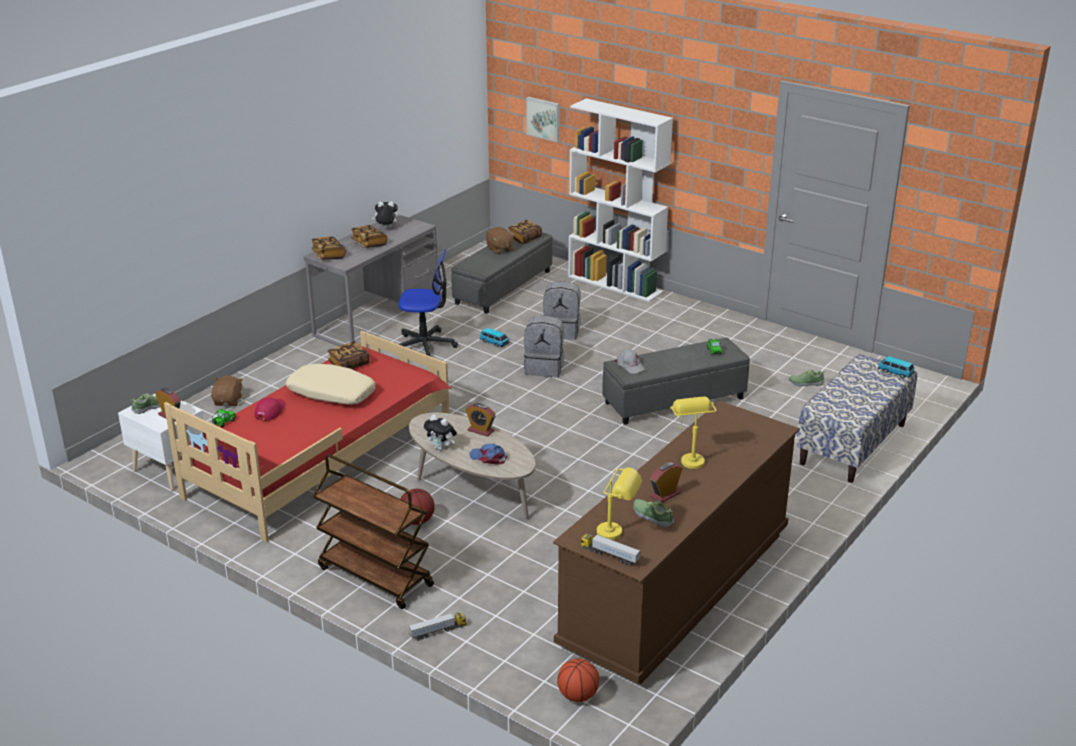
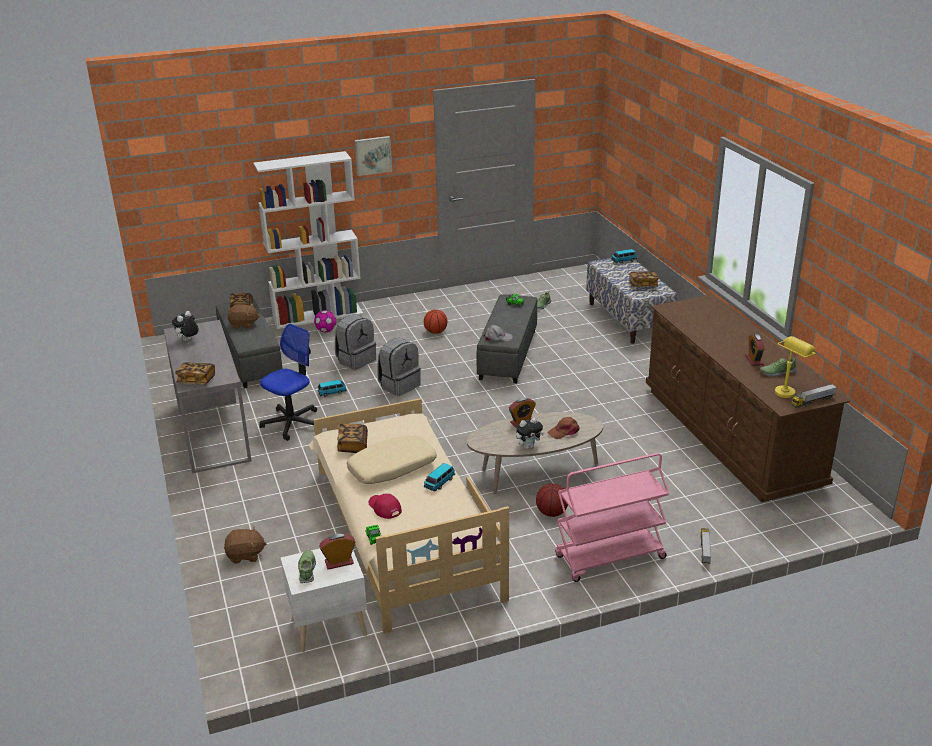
camera: 55 degrees left, 0 degrees up
red bed [164,331,452,543] -> beige bed [308,398,509,634]
brown plush toy [211,376,243,406] -> brown plush toy turned 135 degrees clockwise [224,526,267,564]
brown cart [313,454,434,609] -> pink cart [555,453,669,582]
book [351,225,387,248] -> book moved to [629,271,659,287]
blue cap [469,444,507,464] -> brown cap [547,417,580,439]
picture [526,97,560,142] -> picture moved to [354,136,392,176]
basketball [557,659,599,702] -> basketball moved to [424,309,447,334]
yellow table lamp [670,397,717,469] -> none
none -> football [314,310,336,332]
none -> toy car [424,463,455,492]

